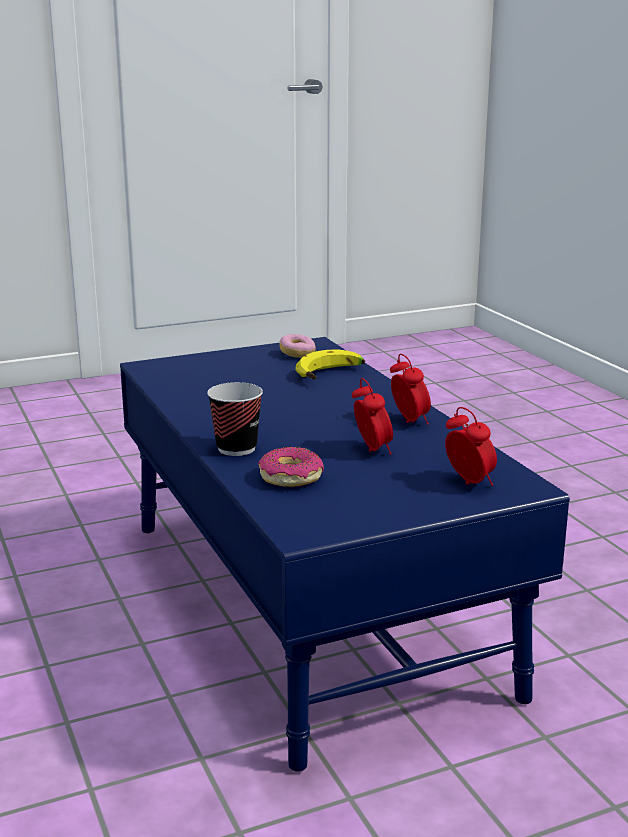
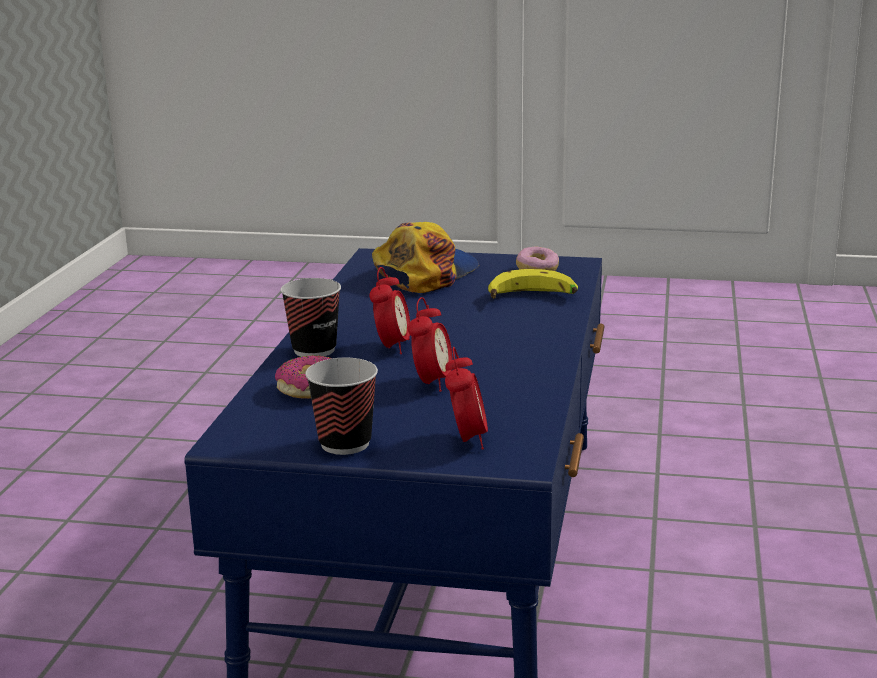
camera: 35 degrees right, 0 degrees up
alarm clock [390,354,431,425] -> alarm clock moved to [369,267,410,354]
none -> cup [305,358,378,455]
none -> cap [372,222,479,293]

